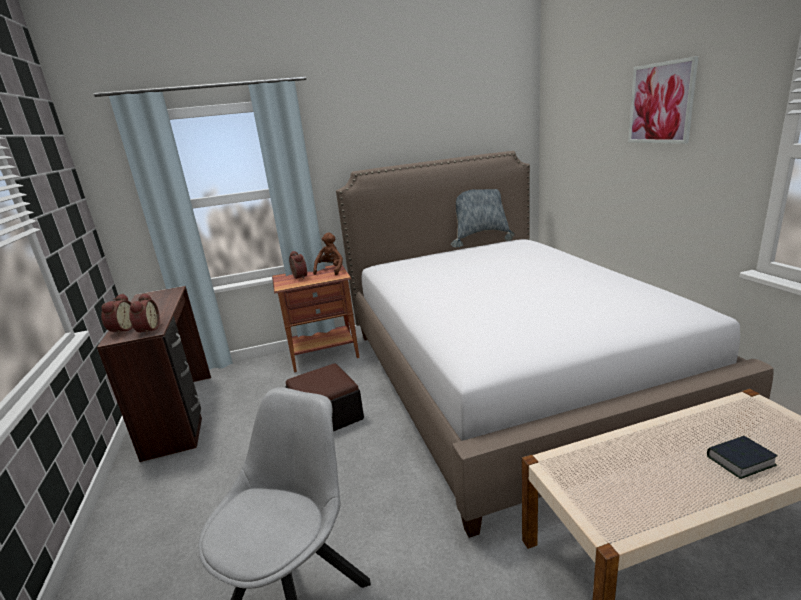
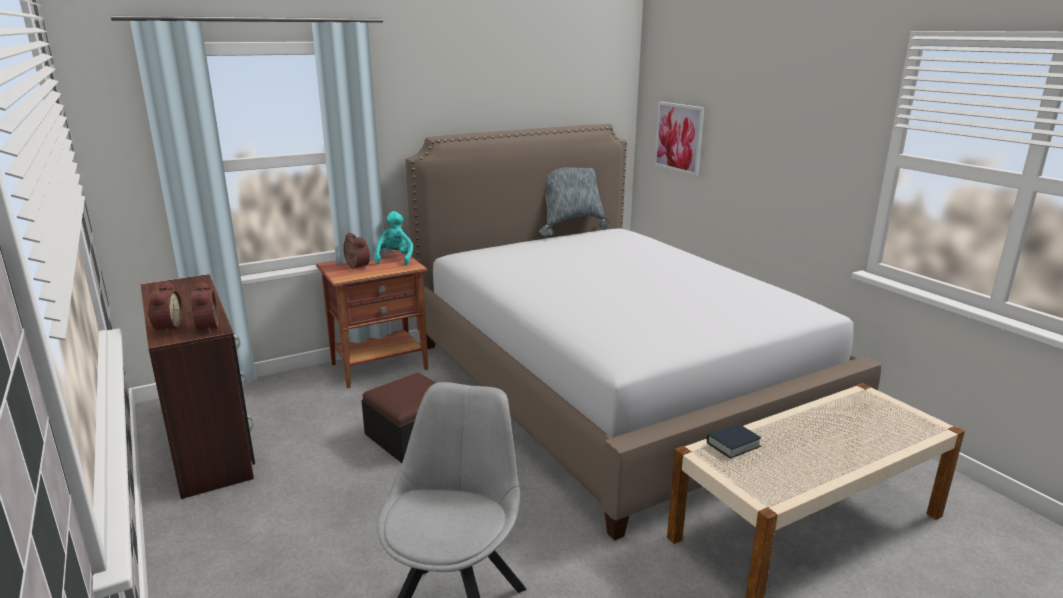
camera: 15 degrees left, 0 degrees up
brown plush toy [313,232,343,275] -> turquoise plush toy [375,211,413,265]
picture [628,56,699,144] -> picture moved to [654,102,705,176]
book [707,436,778,479] -> book moved to [707,424,761,458]

